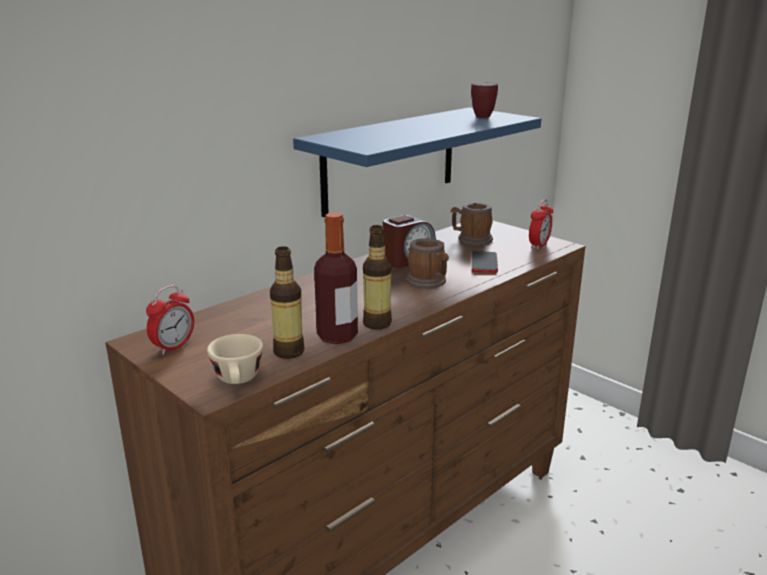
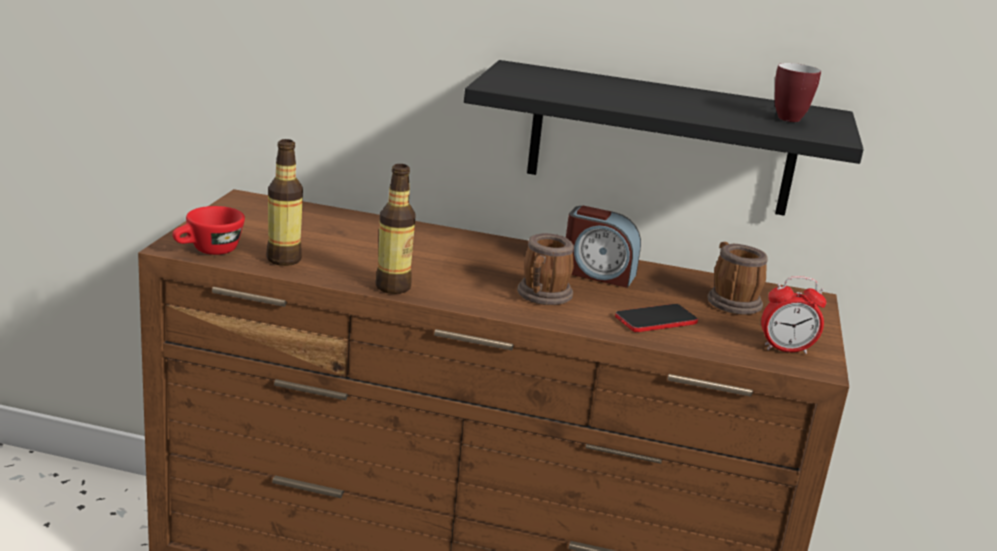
camera: 55 degrees right, 0 degrees up
alarm clock [146,285,194,355] -> none
beige cup [207,334,263,384] -> red cup [172,206,245,255]
blue shelf [293,108,541,217] -> black shelf [464,60,864,216]
bottle [314,212,358,344] -> none

